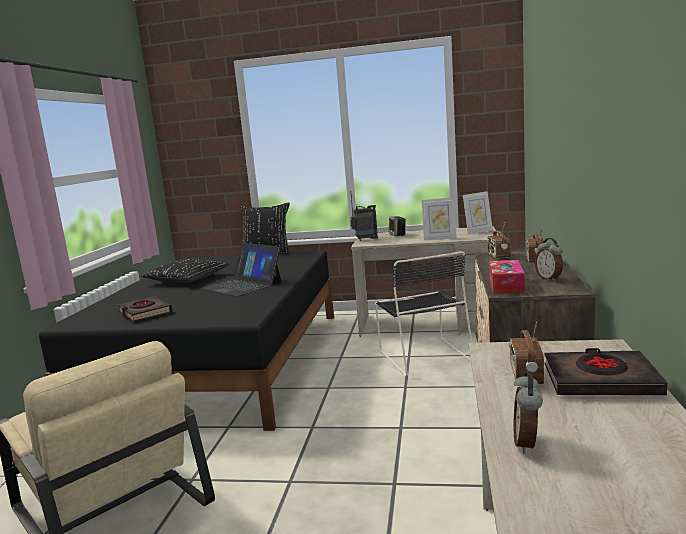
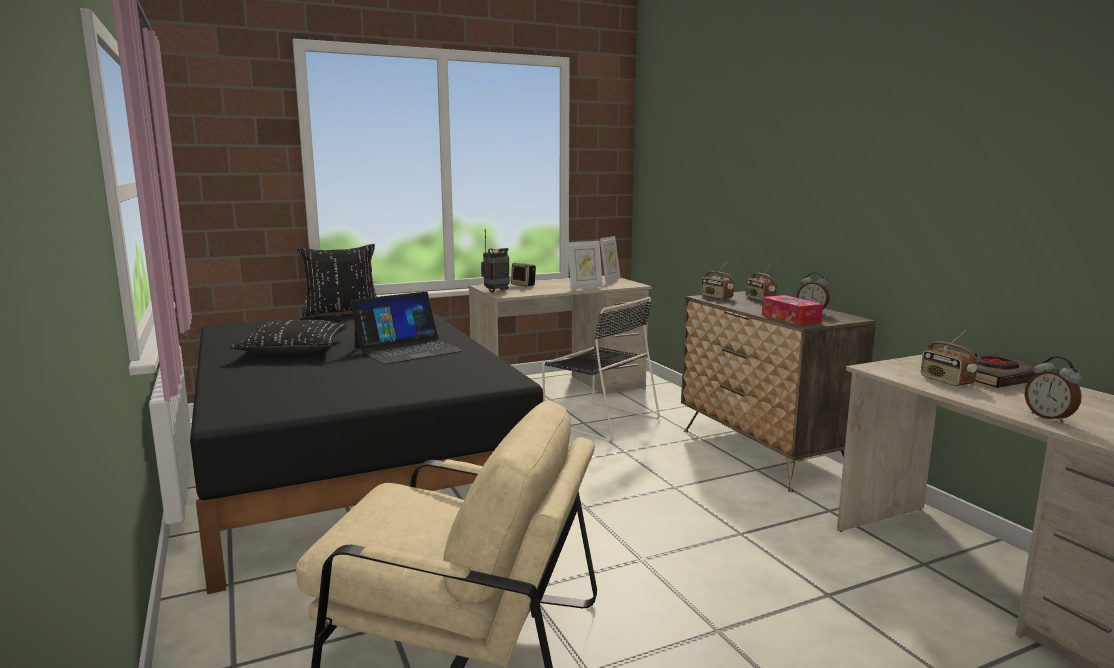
camera: 35 degrees left, 0 degrees up
black book [117,296,172,321] -> none
laptop [201,243,282,297] -> laptop turned 45 degrees counterclockwise [350,292,463,364]

